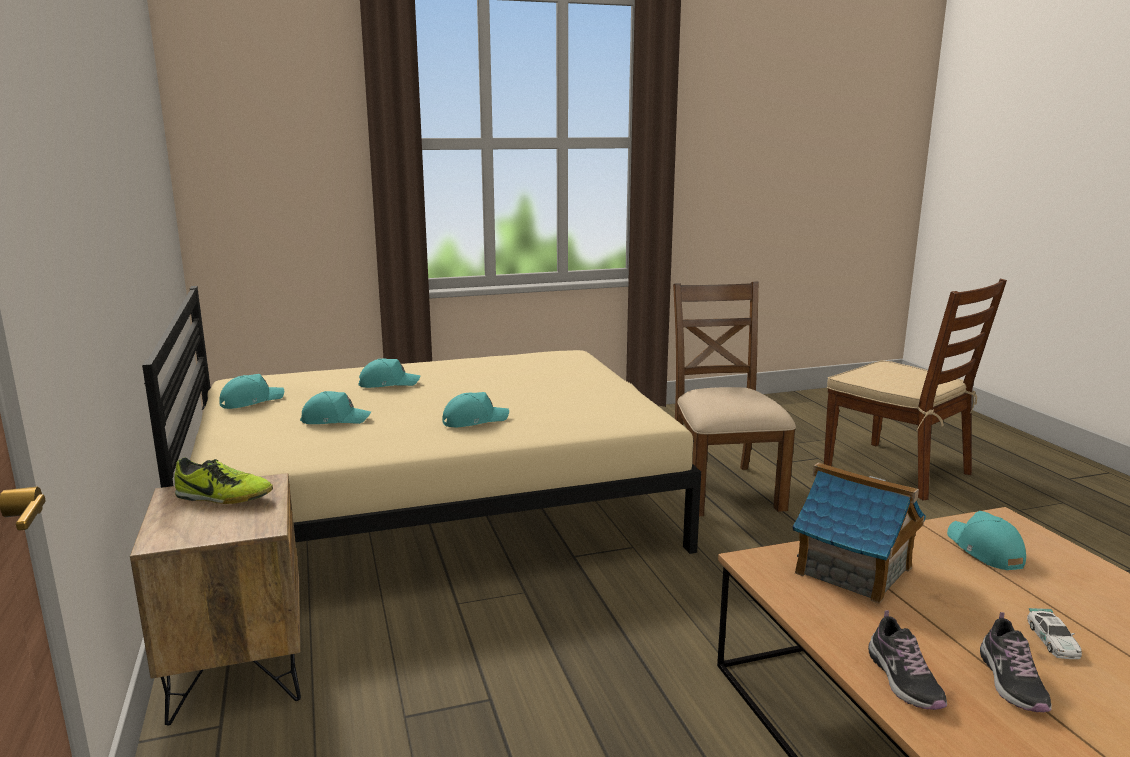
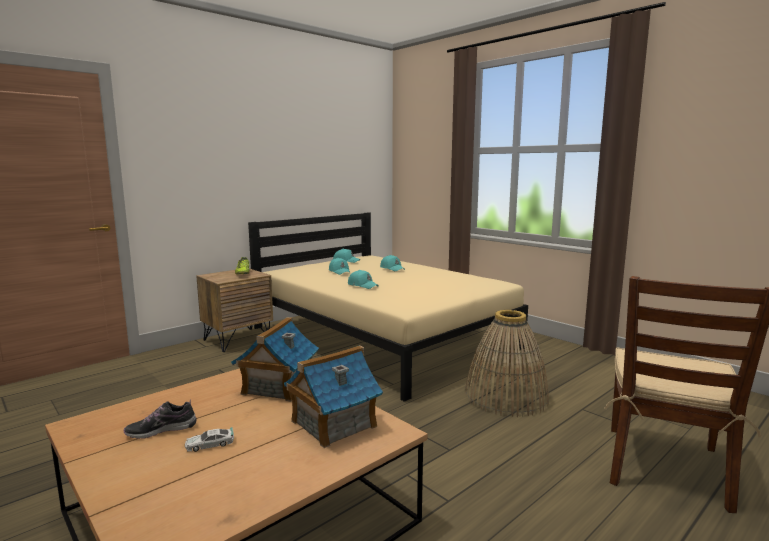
camera: 65 degrees right, 5 degrees down
brown chair [673,282,796,516] -> basket [465,310,549,417]
shoe [868,610,947,710] -> none
turquoise cap [947,511,1026,570] -> toy house [284,345,383,448]

